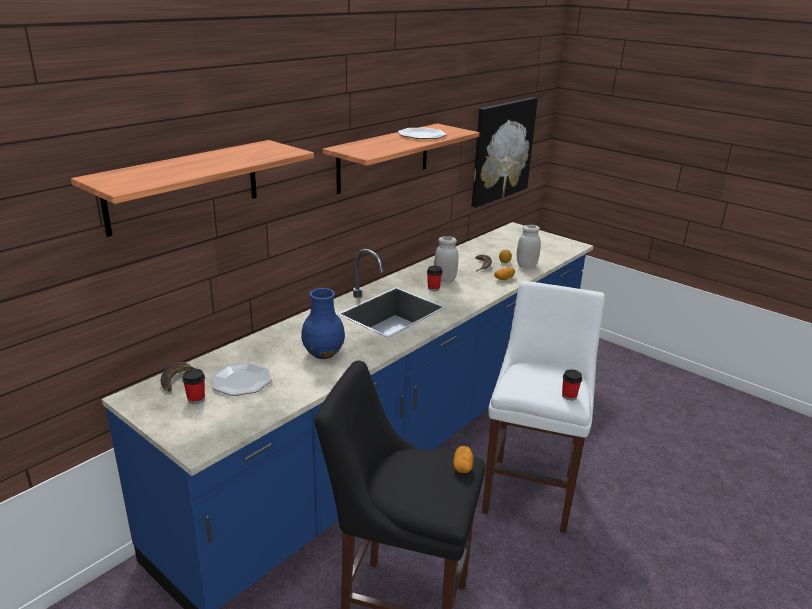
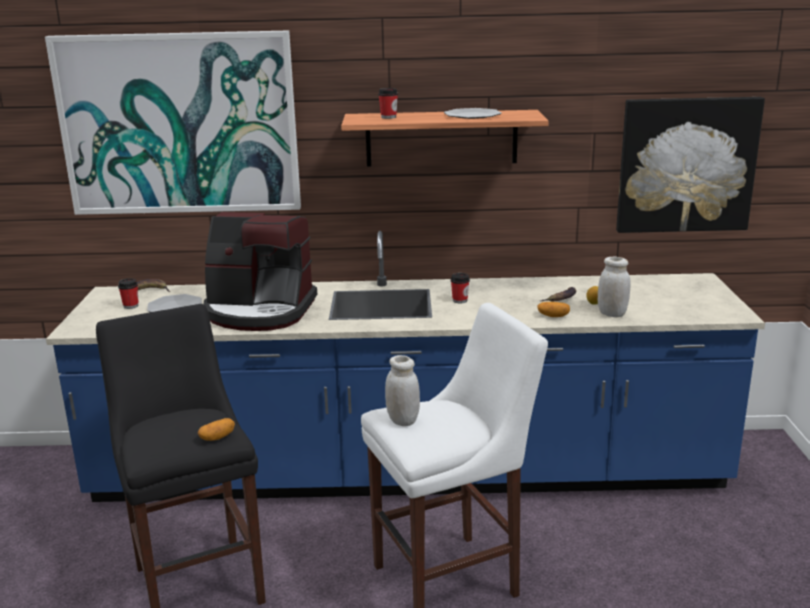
camera: 50 degrees right, 5 degrees down
shelf [71,140,314,237] -> picture [45,30,301,215]
blue vase [301,288,345,359] -> coffee machine [204,212,317,331]
white jar [434,236,458,282] -> white jar moved to [385,355,420,426]
cup [562,369,582,400] -> cup moved to [378,88,398,119]

